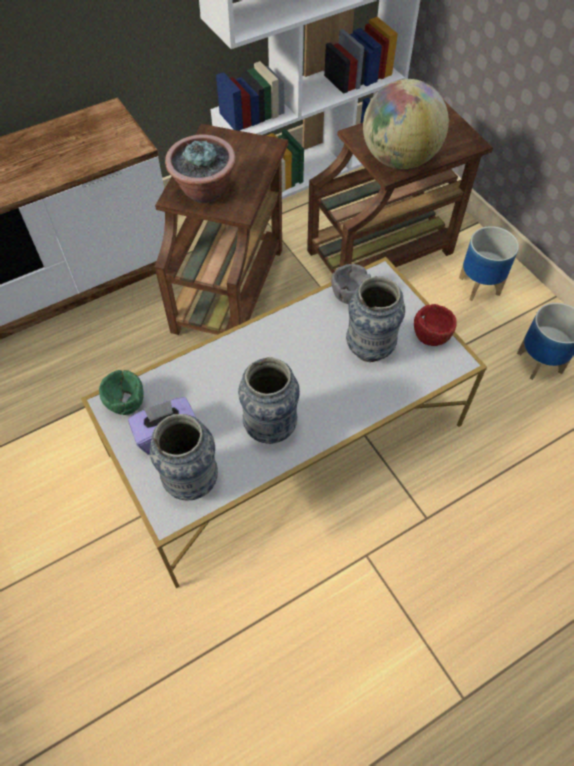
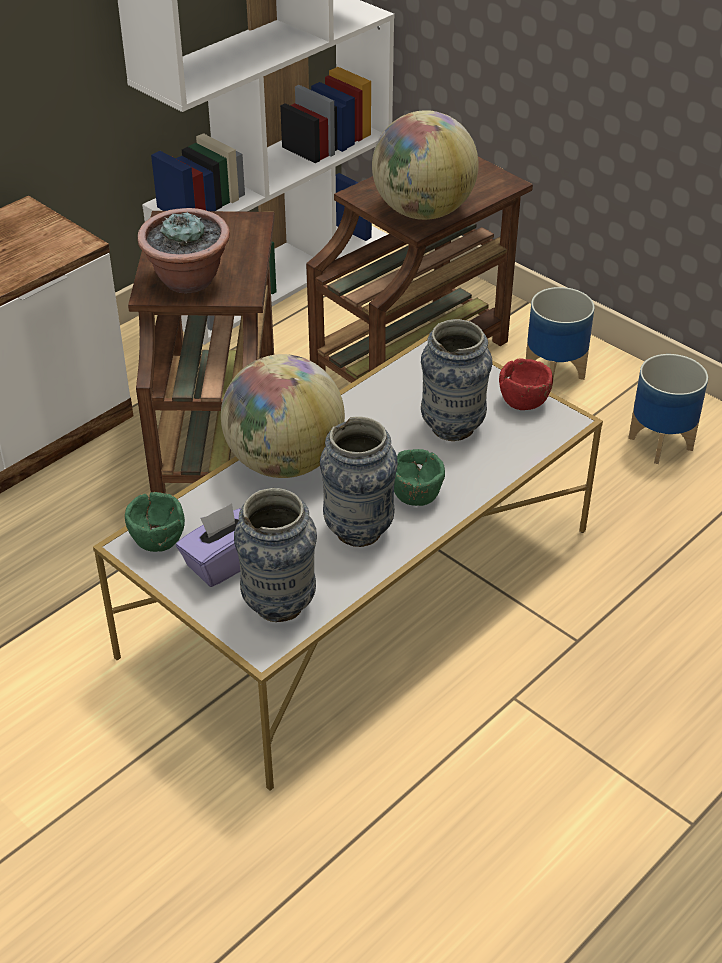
camera: 15 degrees left, 15 degrees down
grey bowl [331,264,371,304] -> none
none -> globe [221,354,345,478]
none -> green bowl [394,449,445,506]

